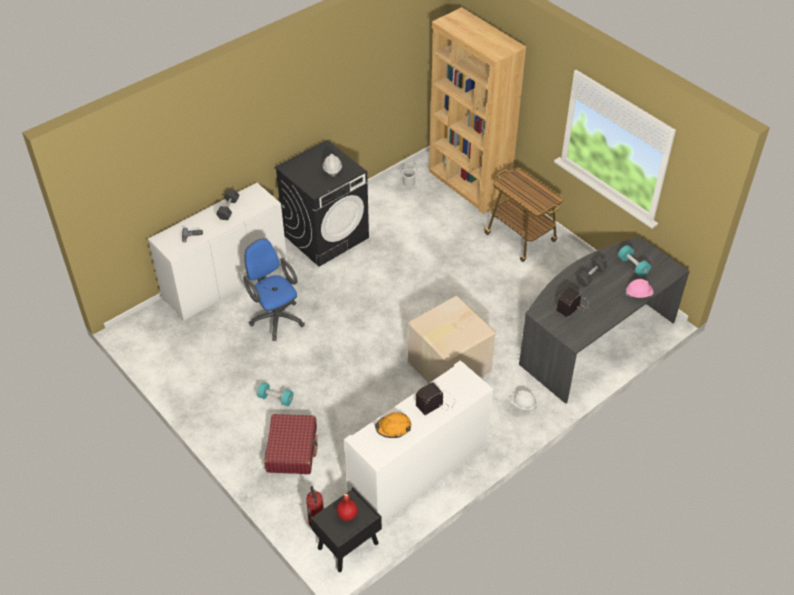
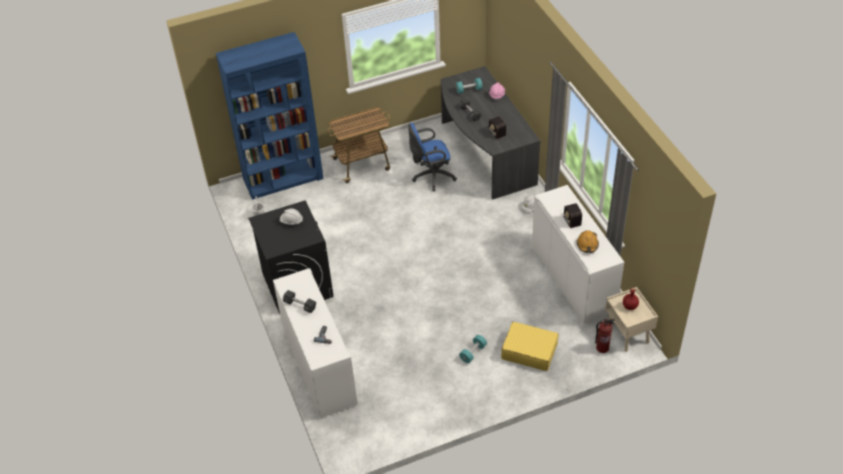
camera: 70 degrees left, 0 degrees up
blue office chair [243,238,305,341] -> blue office chair moved to [408,123,457,191]
red suitcase [264,414,318,474] -> yellow suitcase [501,322,559,371]
black nightstand [310,487,382,572] -> beige nightstand [605,287,658,352]
cardboard box [408,296,496,383] -> none
brown bookcase [429,7,526,214] -> blue bookcase [216,32,324,200]

